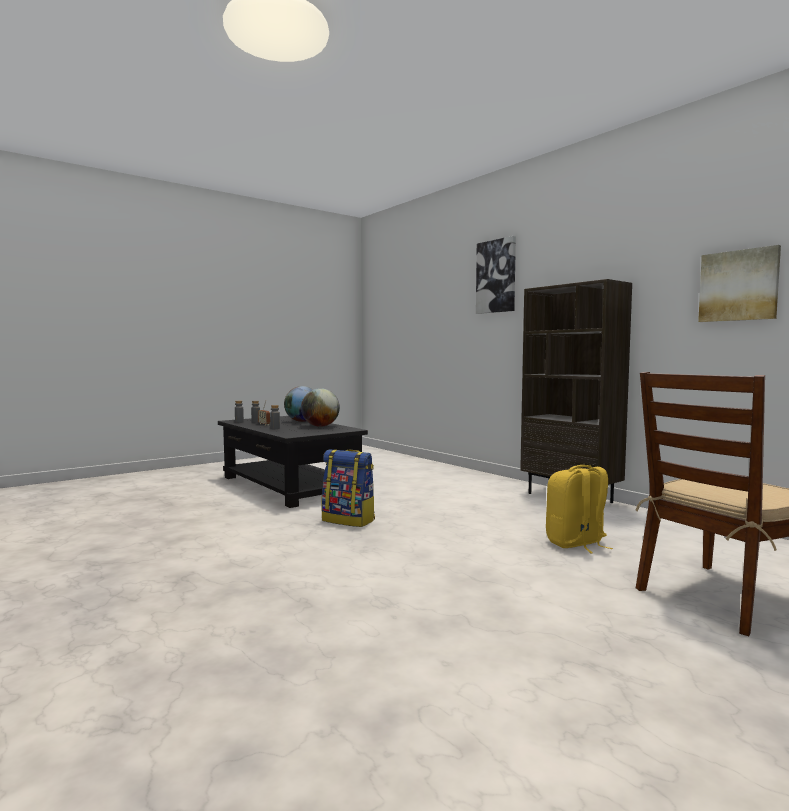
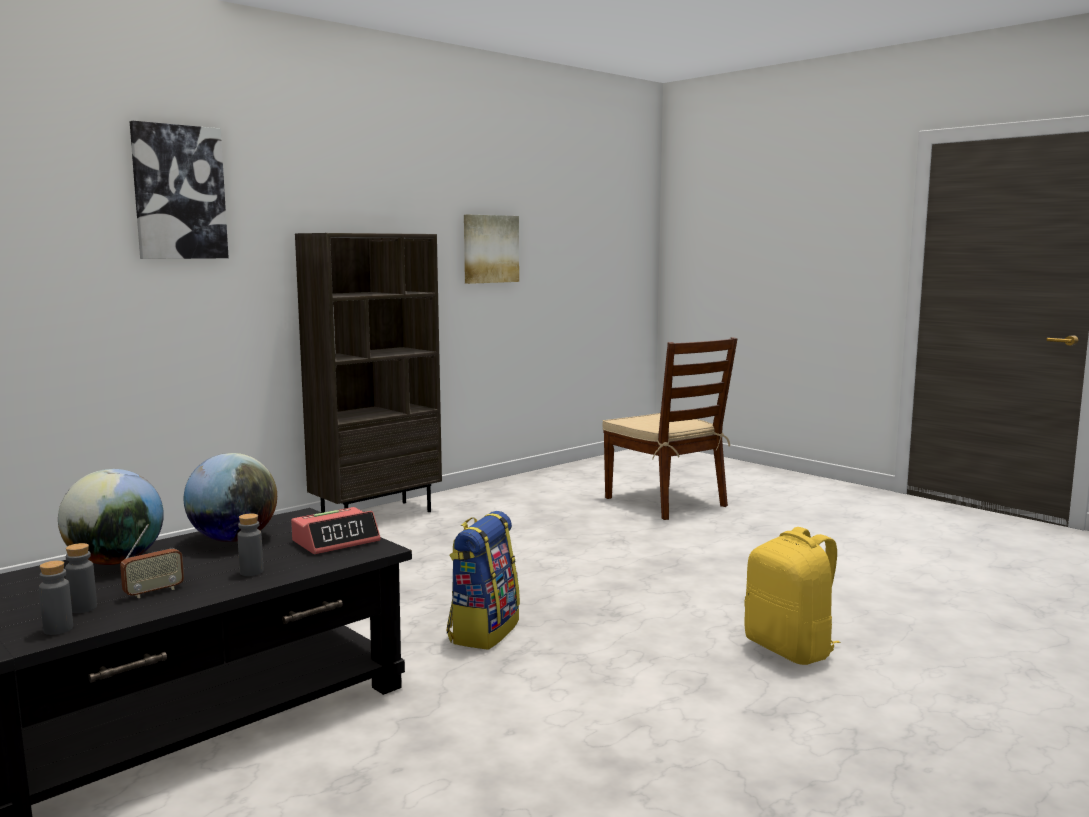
camera: 95 degrees left, 5 degrees up
yellow backpack [546,465,613,553] -> yellow backpack moved to [744,527,840,665]
none -> alarm clock [291,507,381,554]

